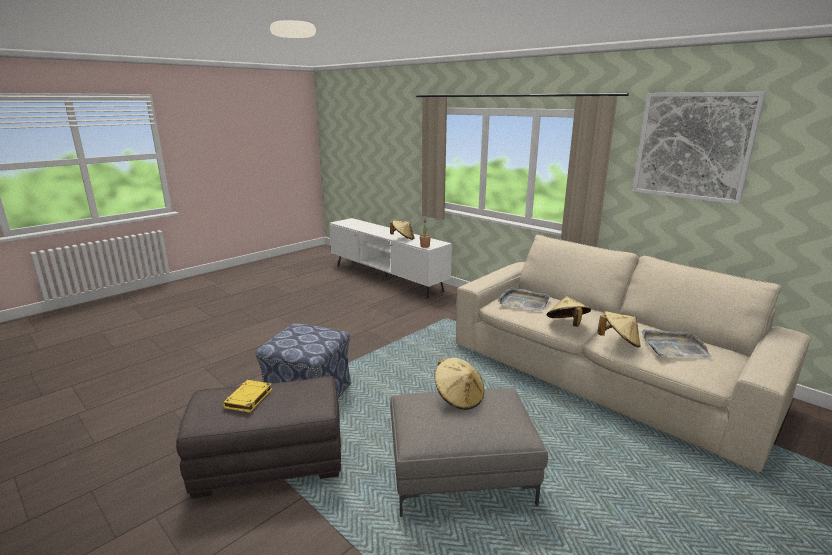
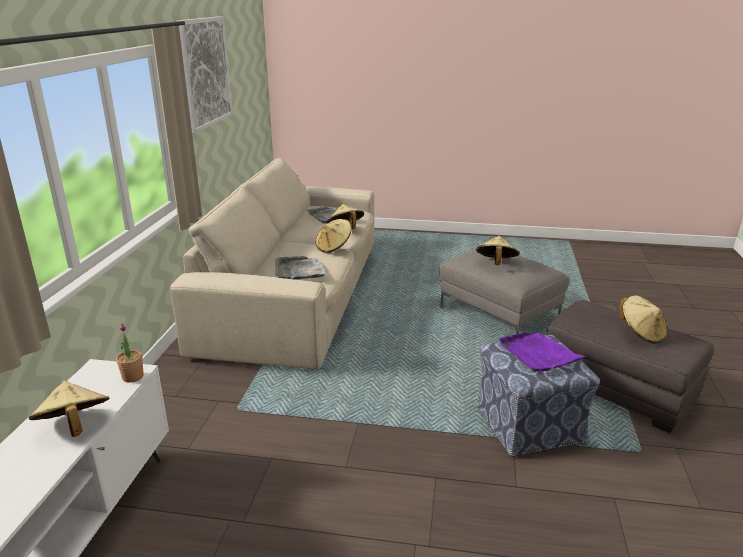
camera: 125 degrees left, 5 degrees up
yellow book [223,380,272,413] -> beige hat [620,295,667,343]
none -> purple tray [499,332,585,372]

